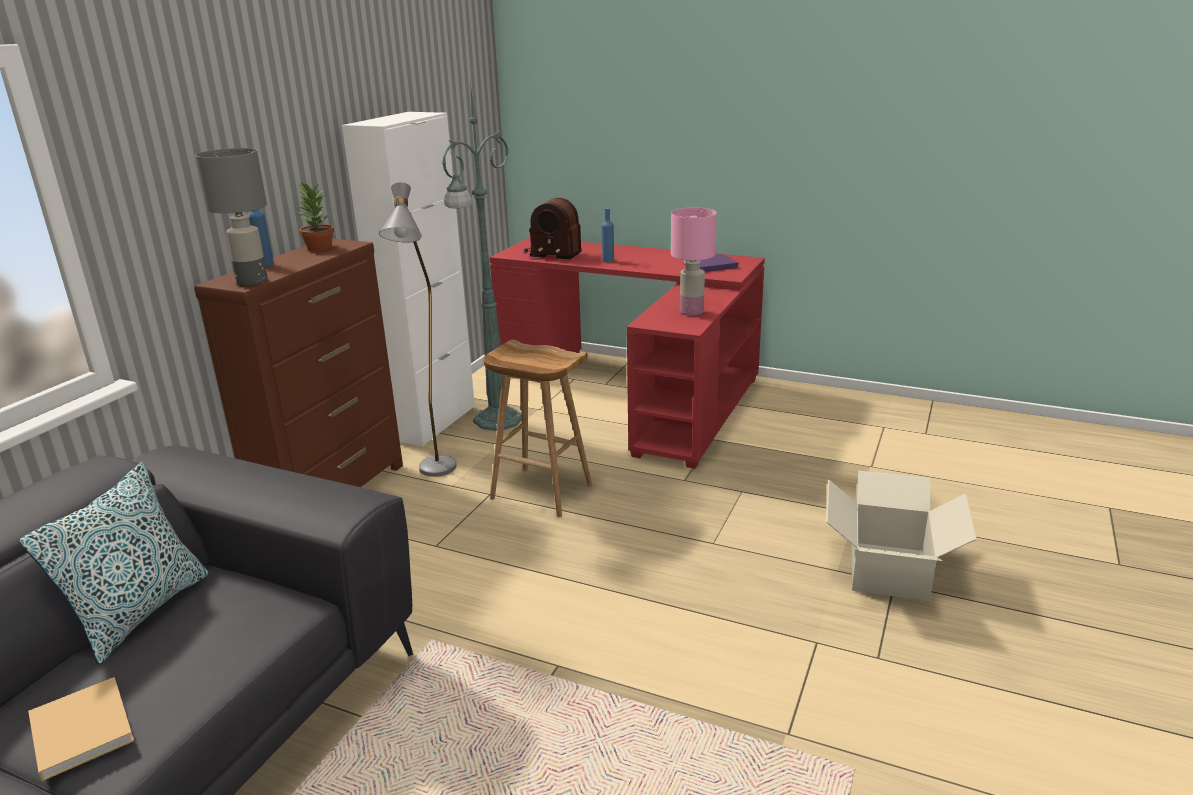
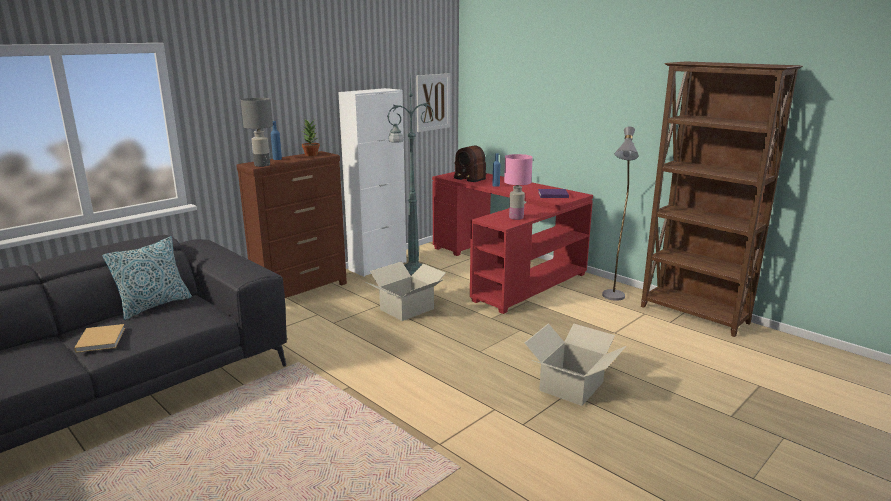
camera: 20 degrees right, 5 degrees down
grey floor lamp [379,182,457,477] -> grey floor lamp moved to [602,127,639,301]
brown stool [483,340,592,517] -> cardboard box [366,261,446,321]
none -> picture [416,73,450,132]
none -> brown bookcase [641,61,803,337]

